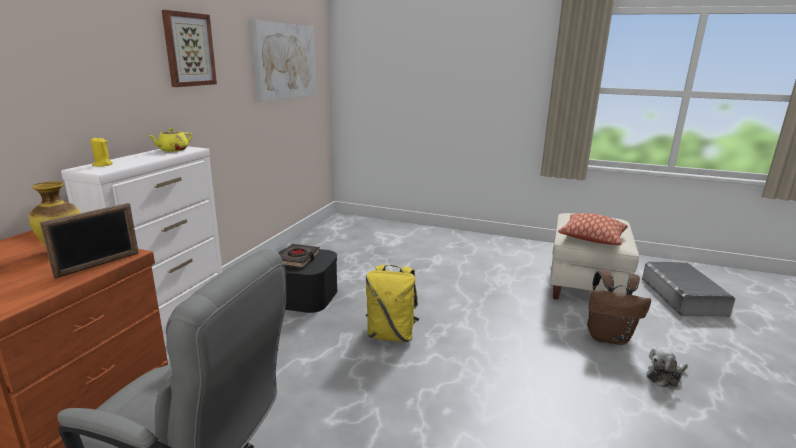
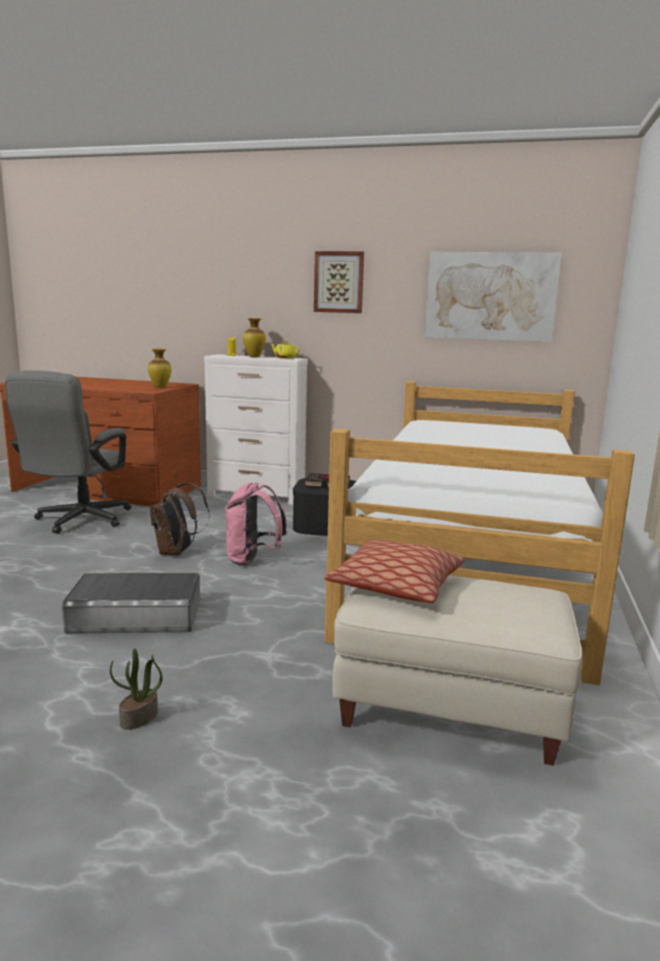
camera: 85 degrees right, 5 degrees down
picture frame [40,203,139,279] -> none
yellow backpack [366,264,419,342] -> pink backpack [225,482,287,566]
brown backpack [587,270,651,345] -> brown backpack moved to [150,482,209,556]
grey storage box [642,262,735,317] -> grey storage box moved to [62,573,200,633]
plush toy [646,347,688,387] -> potted plant [110,648,163,730]
none -> vase [243,318,266,357]
none -> bed [325,381,635,685]

